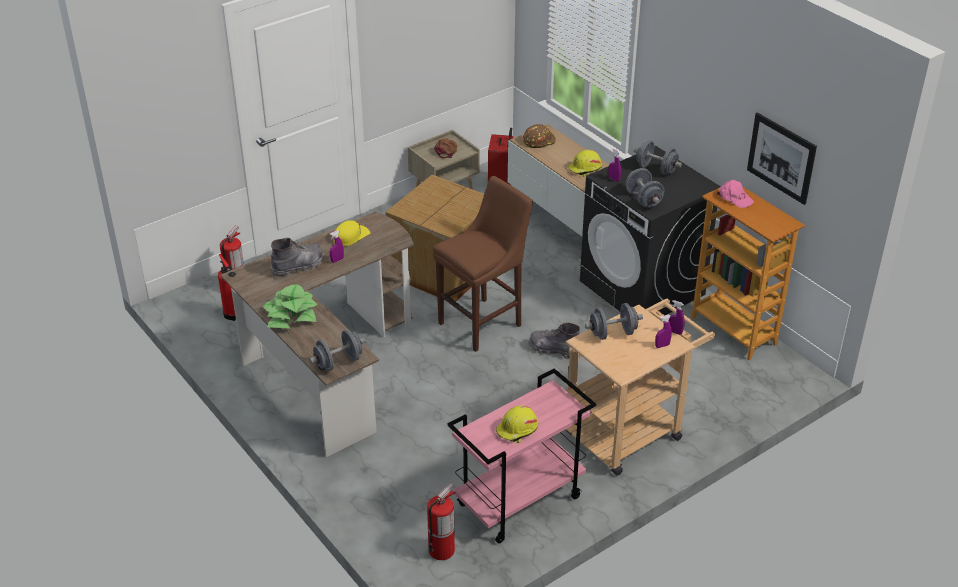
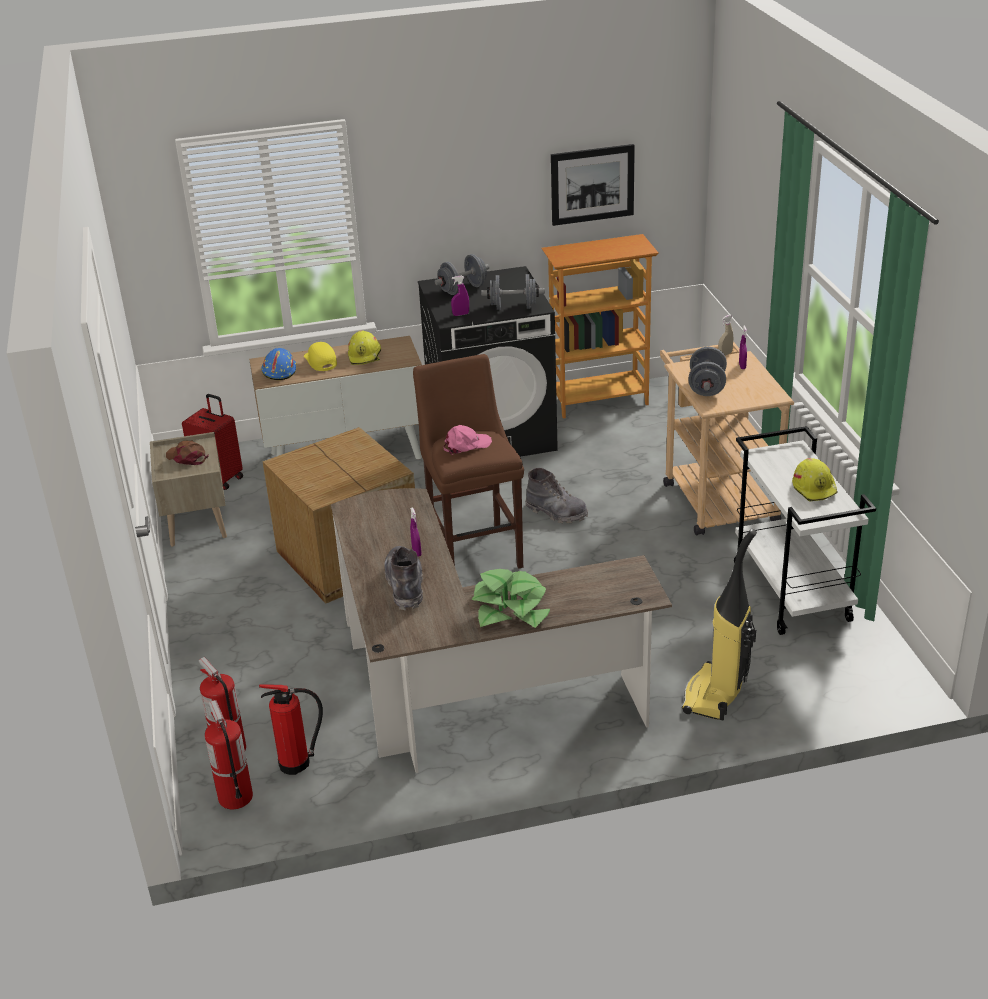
camera: 65 degrees left, 5 degrees down
grey dumbbell [309,330,366,371] -> none
yellow cap [334,220,370,247] -> yellow cap moved to [304,342,337,371]
fire extinguisher [427,483,455,560] -> fire extinguisher moved to [205,700,253,809]
pink cart [447,368,596,543] -> white cart [734,426,876,635]
brown hard hat [523,124,556,148] -> blue hard hat [261,348,296,380]
grey boot [528,323,580,359] -> grey boot turned 105 degrees counterclockwise [525,468,588,523]
purple spray bottle [668,300,685,335] -> beige spray bottle [718,315,733,356]
pink cap [716,180,754,208] -> pink cap moved to [444,425,492,455]
none -> vacuum cleaner [682,529,757,720]

